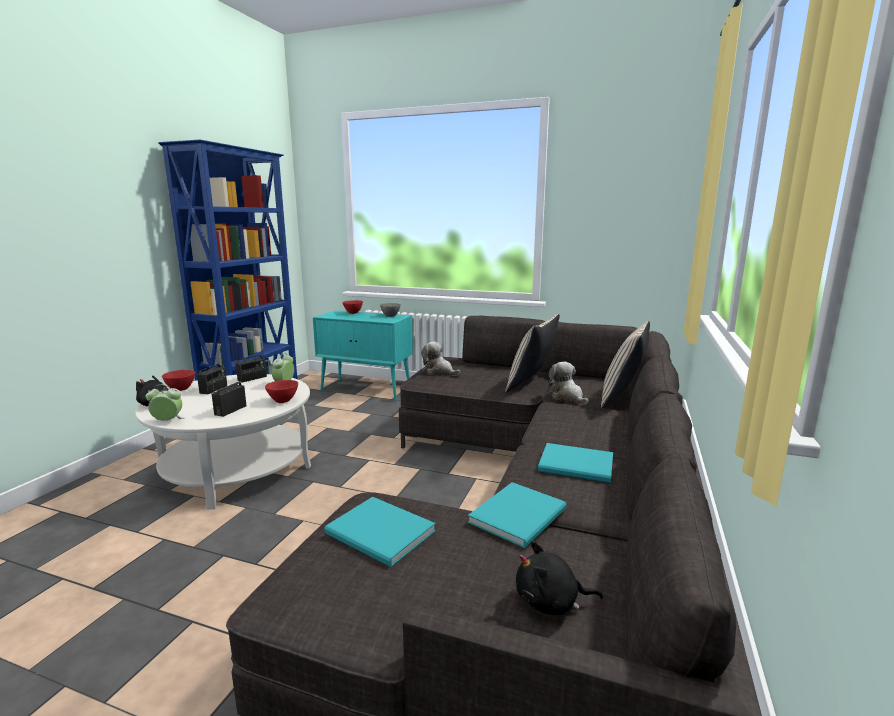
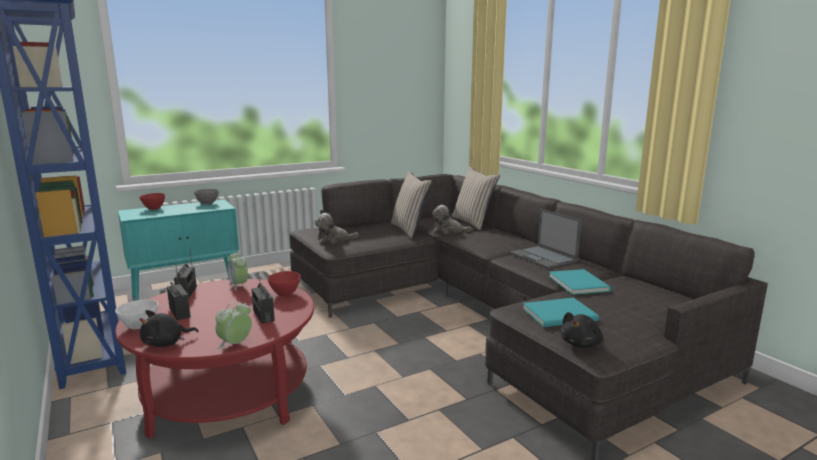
camera: 50 degrees left, 0 degrees up
white coffee table [135,374,311,510] -> red coffee table [115,279,314,439]
red bowl [162,370,195,391] -> white bowl [115,300,158,330]
black plush toy [516,541,603,615] -> black plush toy moved to [561,312,603,348]
turquoise book [538,443,613,483] -> laptop [509,209,581,269]

